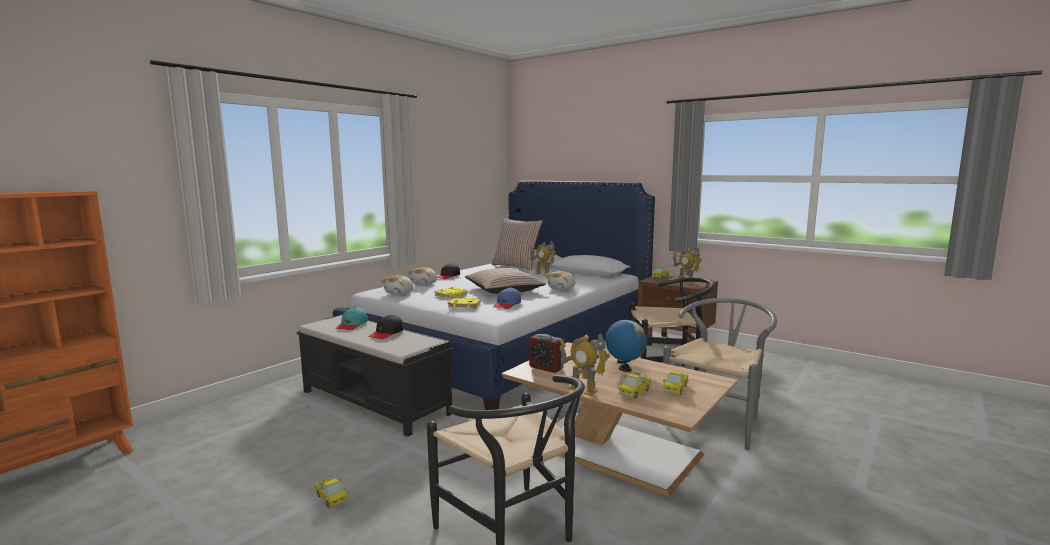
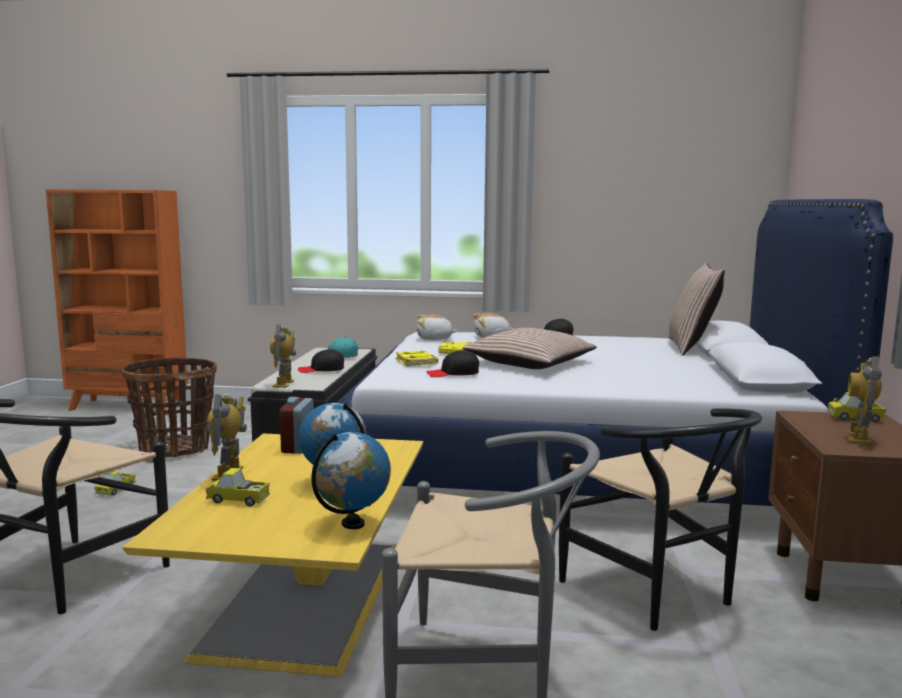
camera: 60 degrees right, 0 degrees up
blue cap [493,287,521,309] -> black cap [427,350,479,377]
brown coffee table [501,342,738,497] -> yellow coffee table [123,433,423,677]
toy robot [530,241,556,275] -> toy robot moved to [270,324,296,388]
plush toy [545,271,575,290] -> none
toy truck [663,370,688,395] -> none
none -> basket [122,357,217,457]
none -> globe [311,432,391,529]

